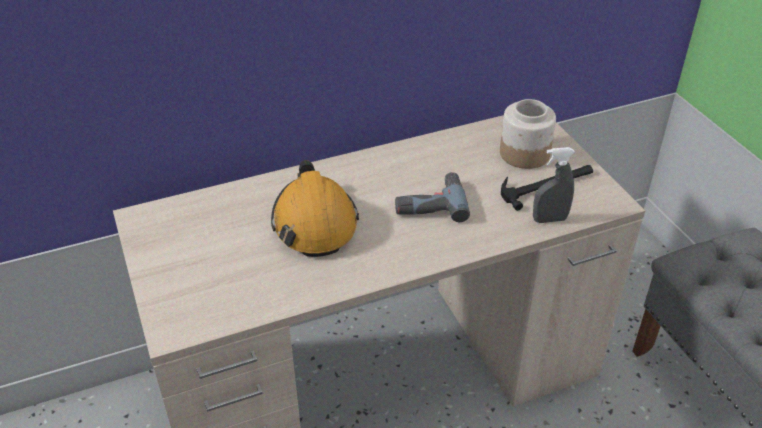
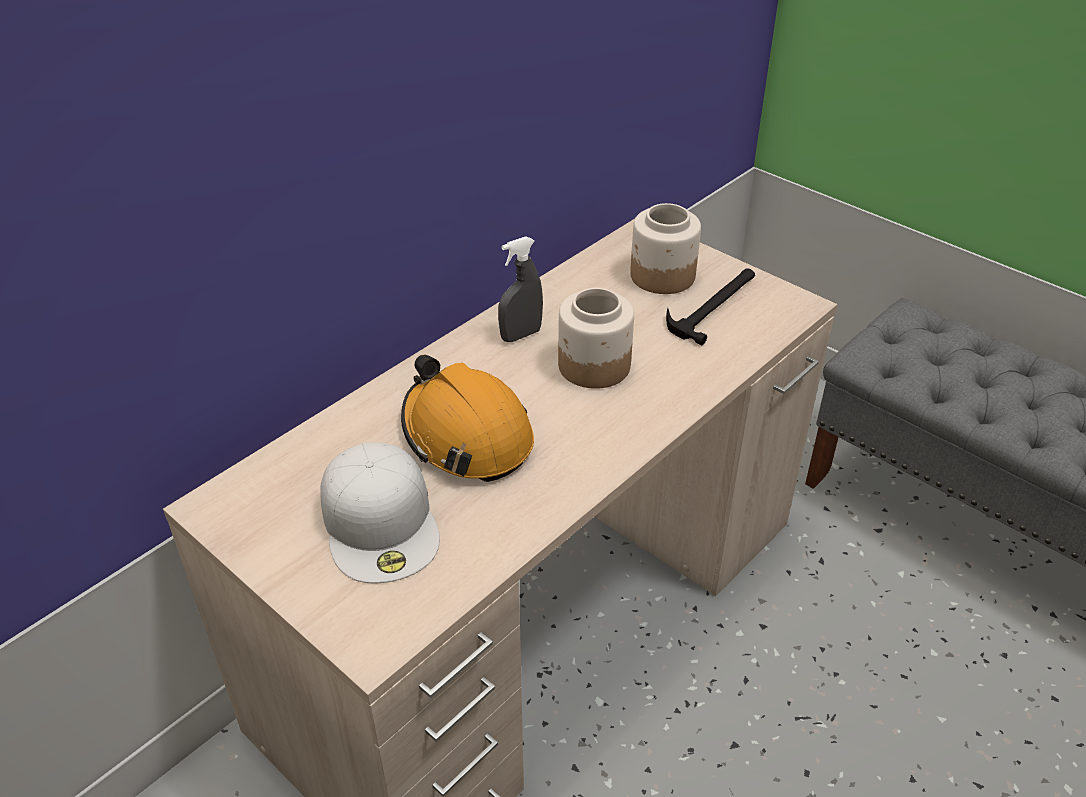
camera: 25 degrees left, 0 degrees up
power drill [395,172,470,222] -> jar [558,288,634,389]
grey spray bottle [533,147,575,223] -> grey spray bottle moved to [498,236,543,342]
none -> white cap [320,442,440,584]

